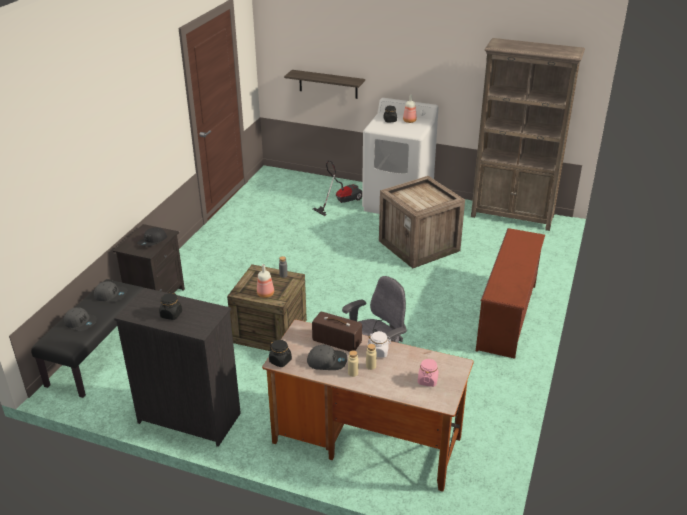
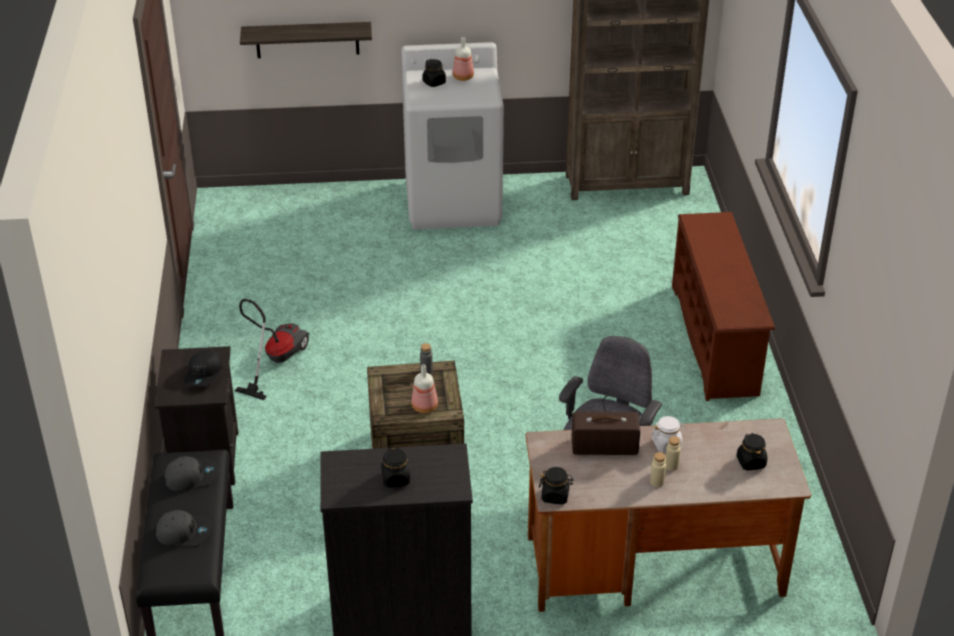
camera: 25 degrees left, 5 degrees up
grey cap [307,345,347,370] -> none
vacuum cleaner [313,160,362,216] -> vacuum cleaner moved to [235,299,310,400]
crate [379,176,465,269] -> none
pink jar [418,358,439,387] -> black jar [737,433,767,471]

